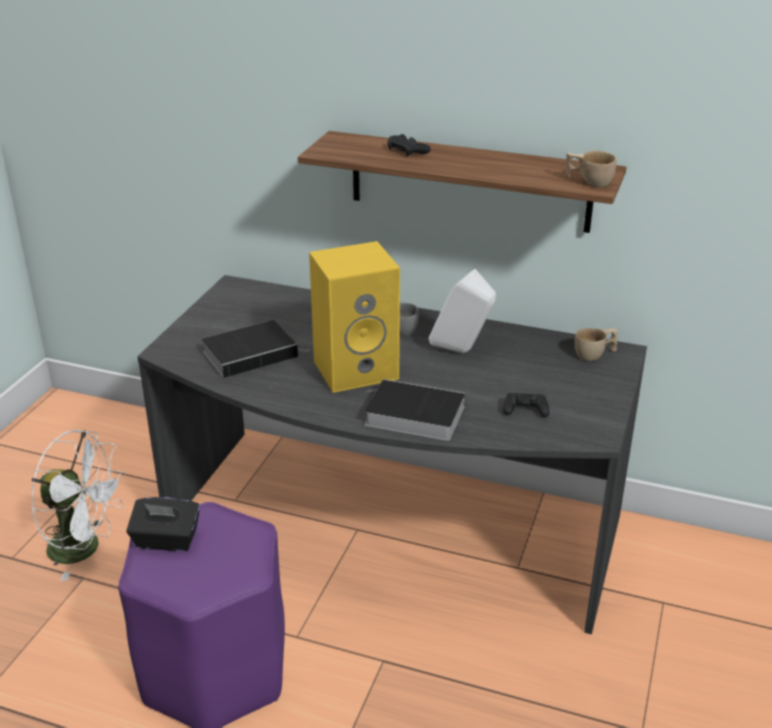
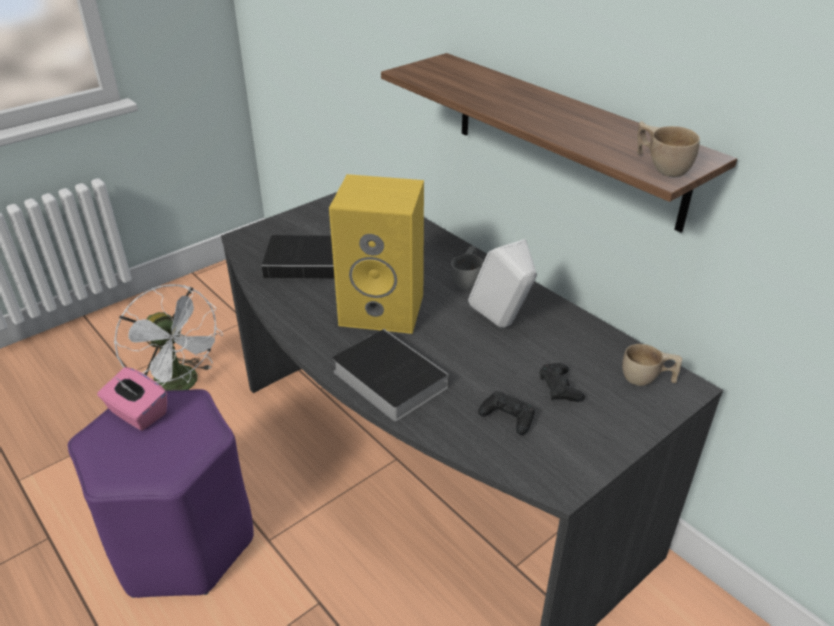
camera: 30 degrees right, 5 degrees up
black tissue box [126,497,200,551] -> pink tissue box [97,367,167,431]
black game controller [387,134,431,157] -> black game controller moved to [540,363,585,402]

